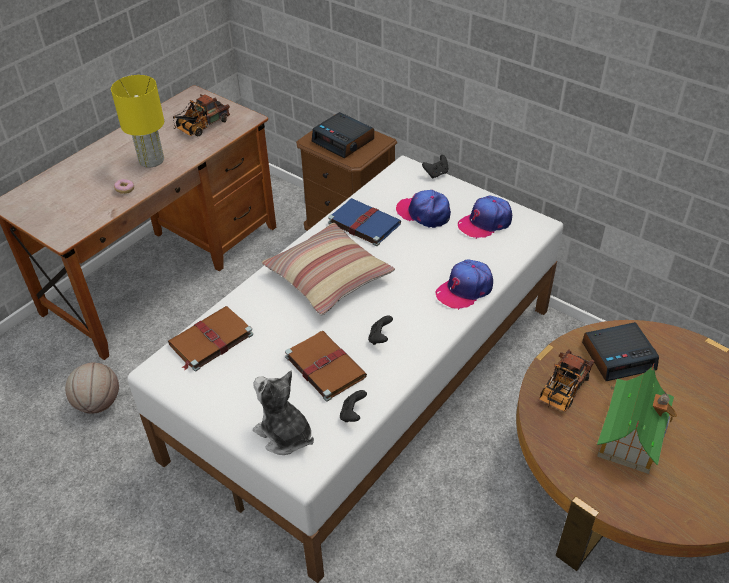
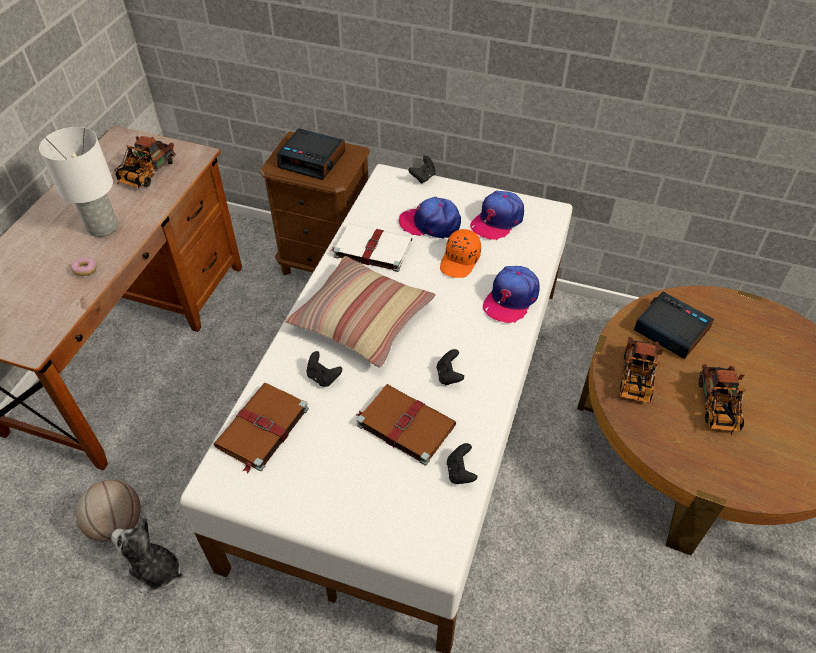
camera: 20 degrees left, 5 degrees up
yellow table lamp [111,75,164,168] -> white table lamp [39,127,118,237]
plush toy [253,370,314,455] -> plush toy moved to [111,517,184,594]
blue book [328,198,401,246] -> white book [331,223,413,272]
alarm clock [582,322,659,381] -> alarm clock turned 105 degrees counterclockwise [634,292,714,359]
toy house [597,362,677,474] -> toy truck [699,364,746,435]
none -> black game controller [307,351,342,387]
none -> orange cap [440,229,481,278]

